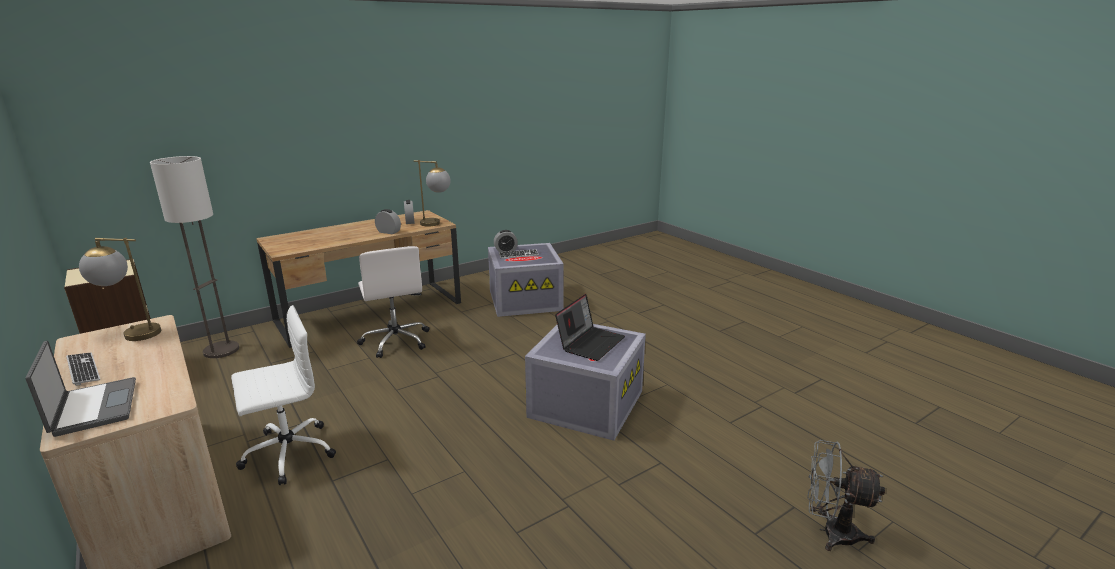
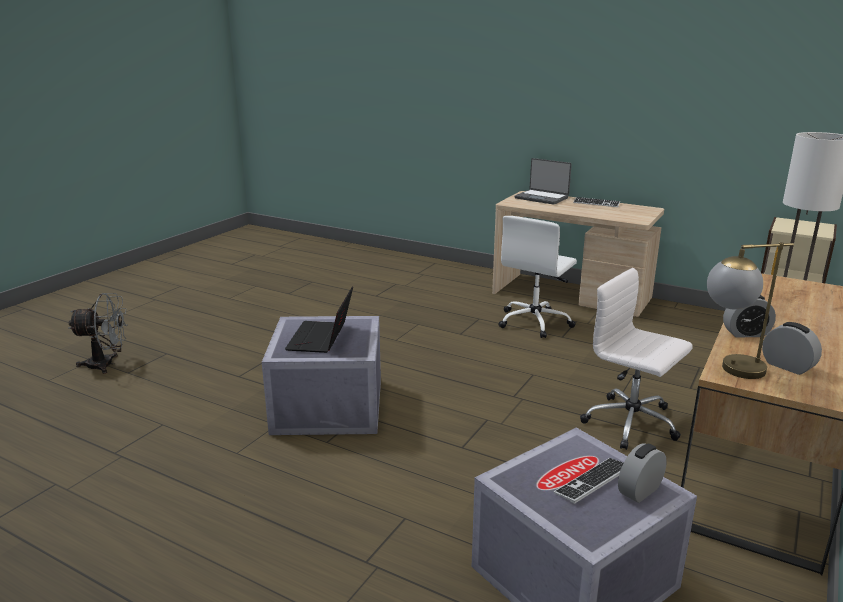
camera: 155 degrees right, 0 degrees up
table lamp [79,238,161,341] -> none

